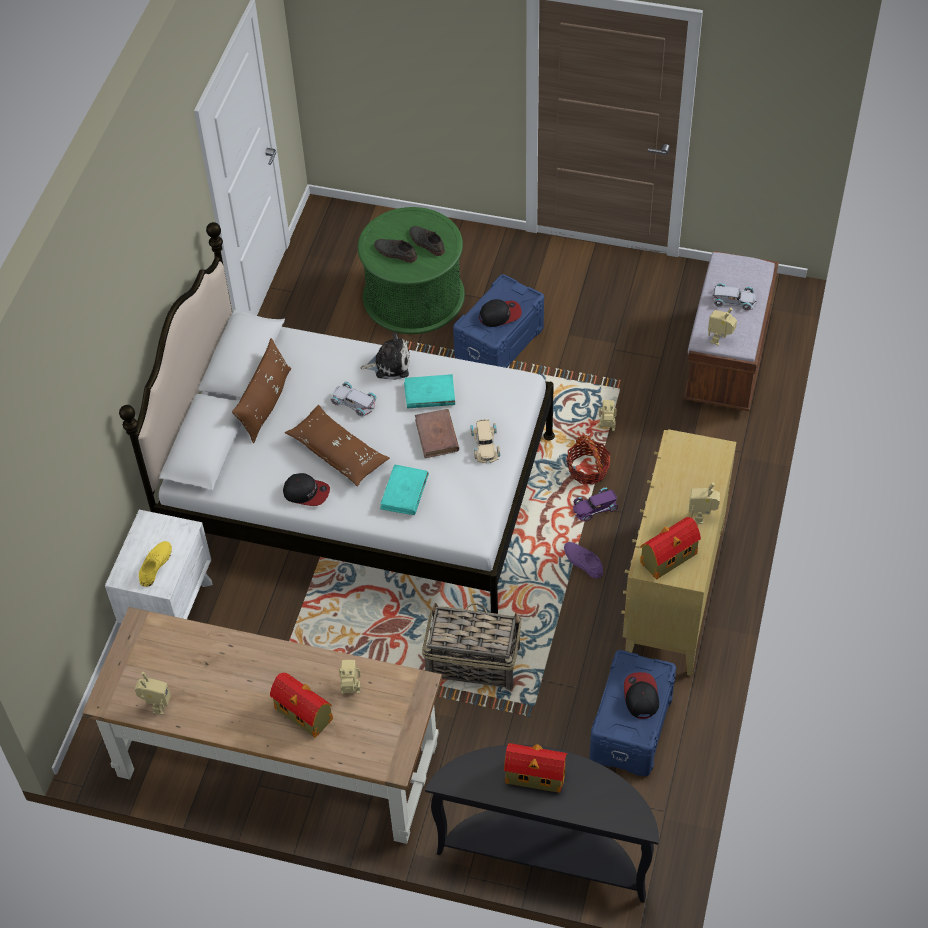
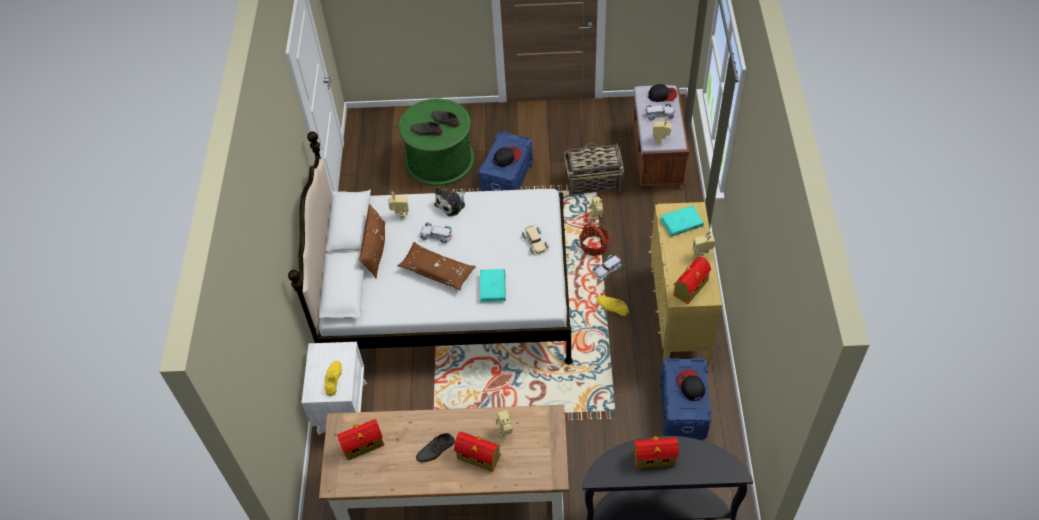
camera: 15 degrees left, 0 degrees up
toy robot [135,672,171,715] -> toy robot moved to [388,191,409,220]
cap [283,473,330,506] -> cap moved to [648,84,677,102]
plush toy [360,332,410,380] -> plush toy turned 150 degrees clockwise [434,187,465,217]
turquoise book [404,374,455,409] -> turquoise book moved to [660,205,704,237]
brown book [415,409,459,458] -> none
basket [422,602,522,690] -> basket moved to [564,142,624,196]
purple shoe [564,542,603,579] -> yellow shoe [597,296,629,316]
purple toy car [573,488,618,521] -> white toy car [593,255,623,280]
none -> toy house [337,419,384,460]
none -> grey shoe [416,433,455,462]

